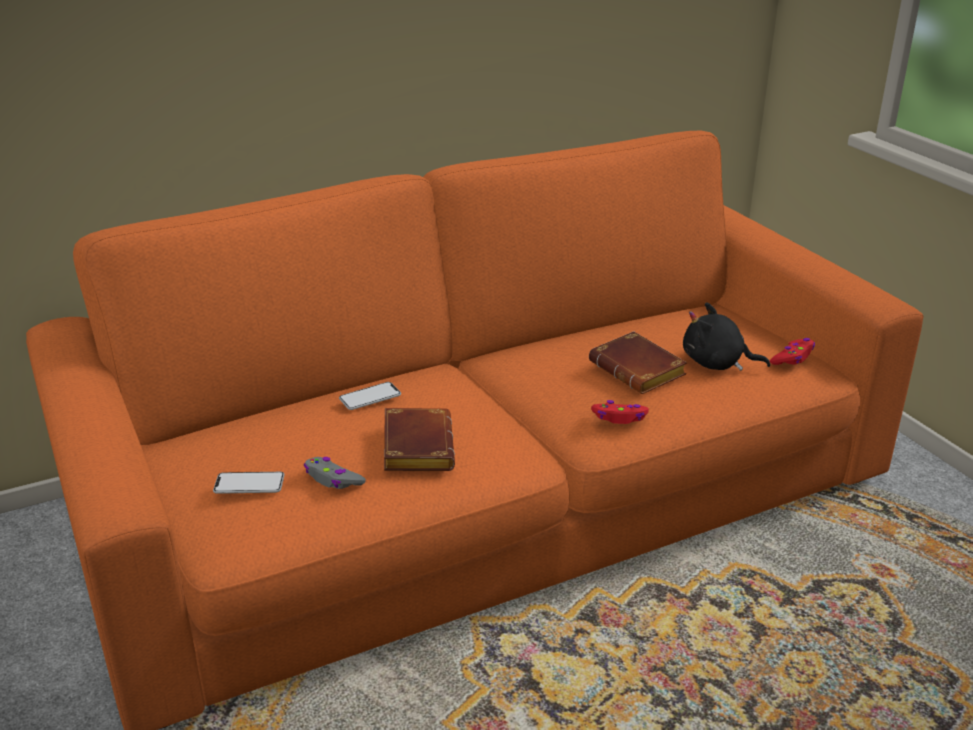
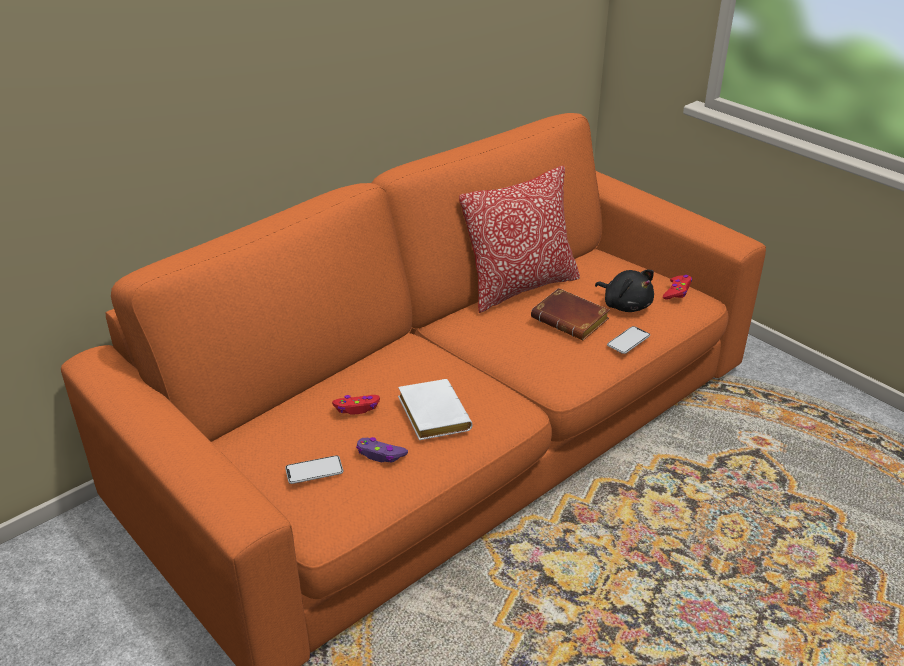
camera: 15 degrees left, 5 degrees up
grey game controller [304,457,366,489] -> purple game controller [356,437,408,462]
phone [339,382,401,410] -> phone moved to [607,326,650,354]
brown book [384,408,455,471] -> white book [398,379,473,440]
red game controller [591,400,649,424] -> red game controller moved to [332,395,380,415]
black plush toy [683,302,770,371] -> black plush toy turned 135 degrees counterclockwise [595,270,654,312]
none -> pillow [459,166,580,313]

